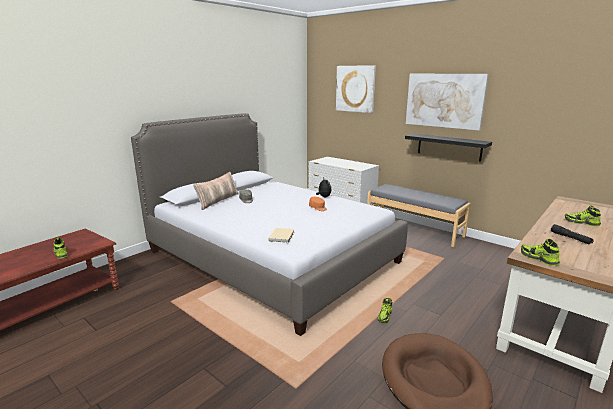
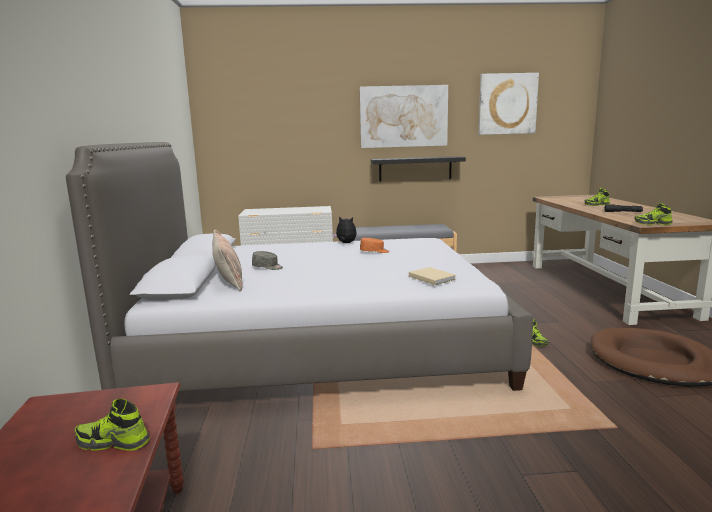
camera: 45 degrees left, 5 degrees down
picture [336,65,376,113] -> picture moved to [479,73,539,135]

